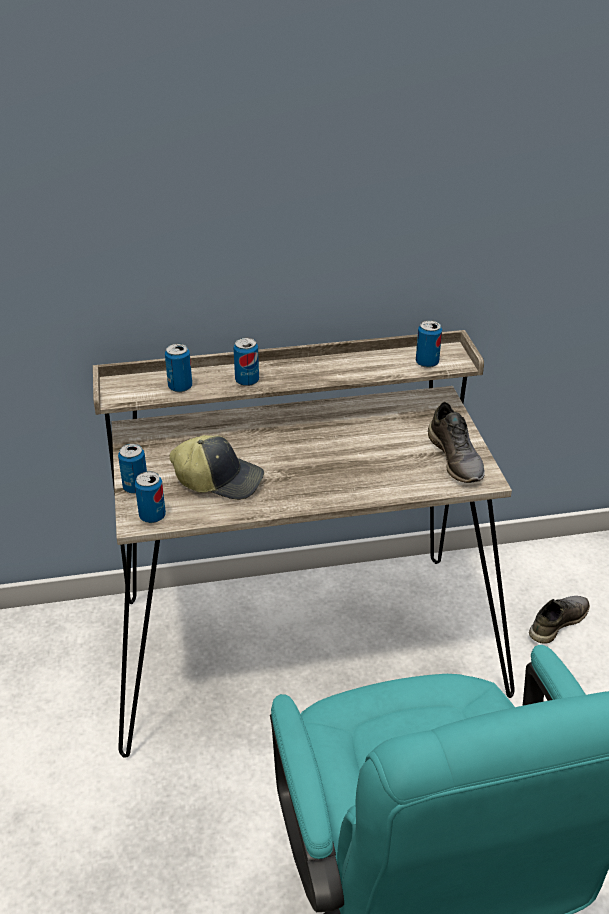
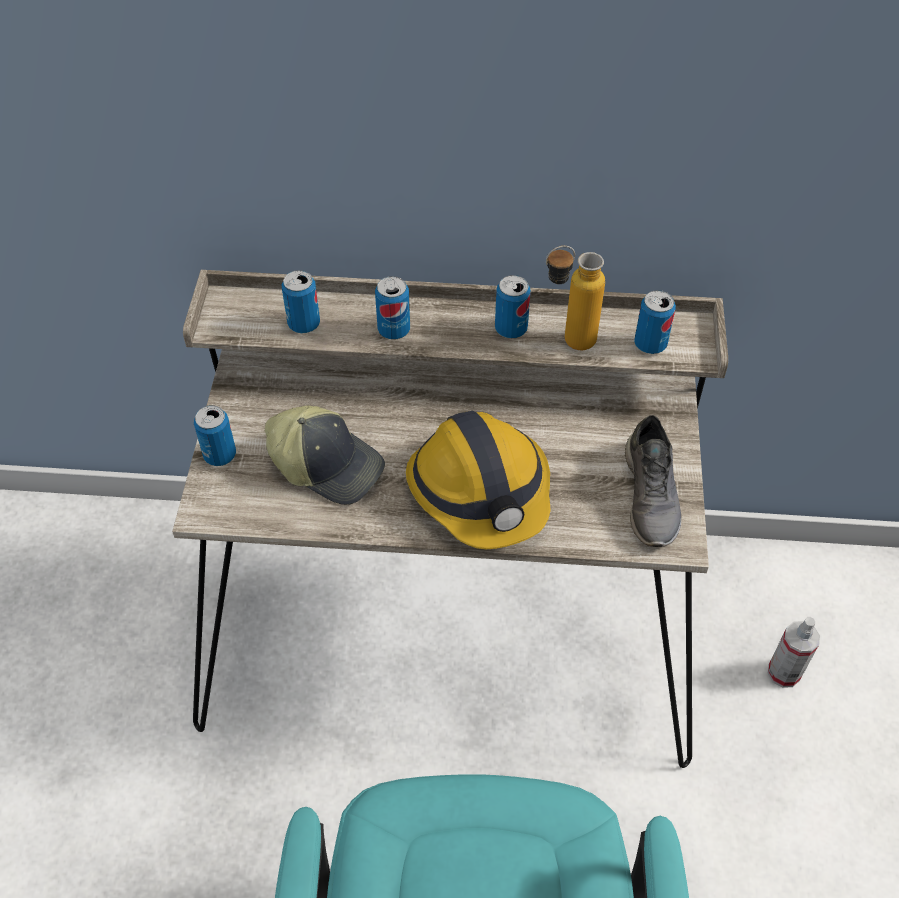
camera: 15 degrees right, 15 degrees up
can [135,471,166,523] -> can moved to [495,275,531,338]
grey shoe [529,596,590,644] -> spray bottle [768,617,820,688]
none -> hard hat [406,411,551,549]
none -> bottle [546,246,605,350]

